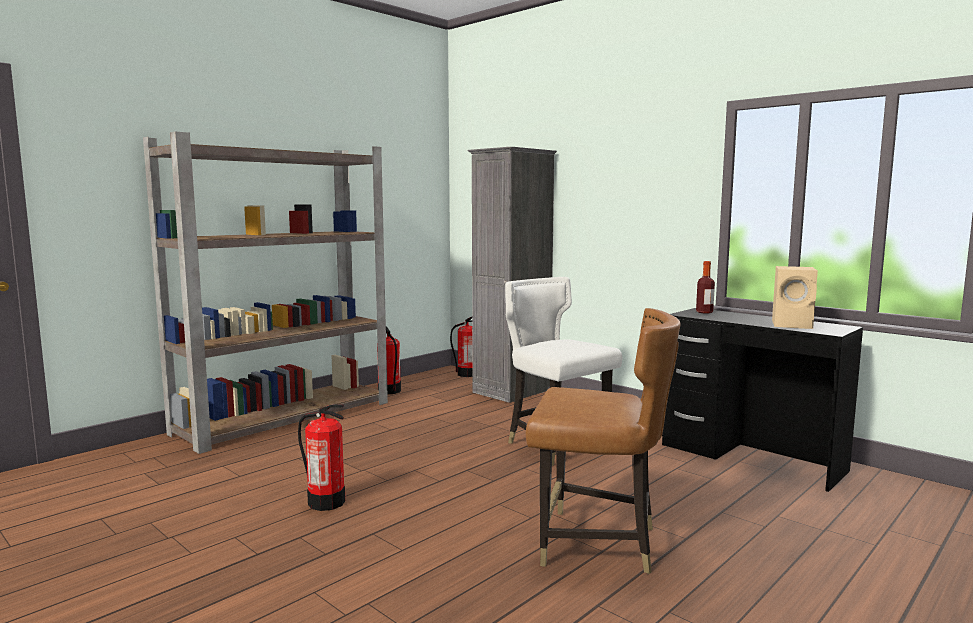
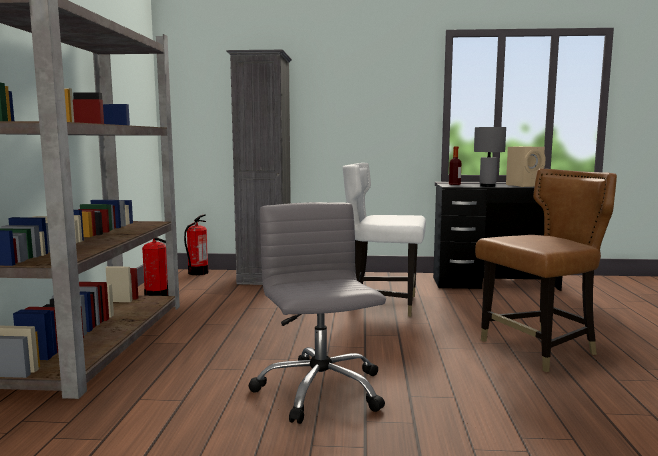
camera: 40 degrees left, 0 degrees up
fire extinguisher [298,404,345,511] -> grey office chair [248,202,386,424]
none -> grey table lamp [474,127,506,187]

